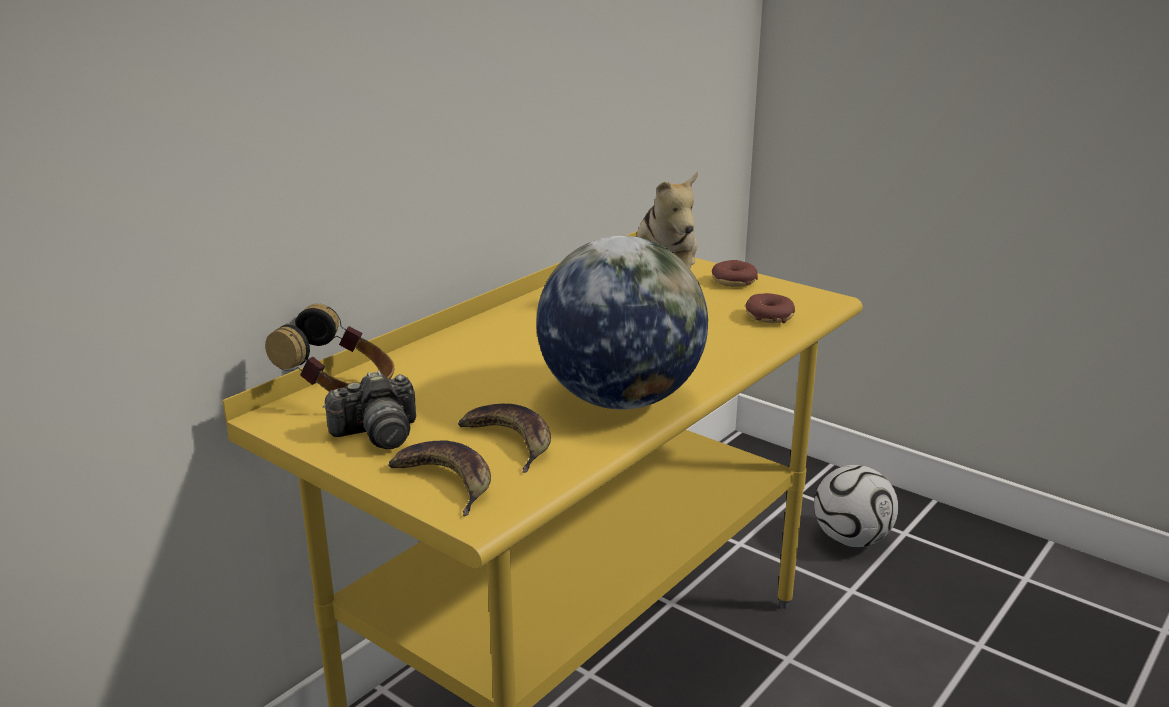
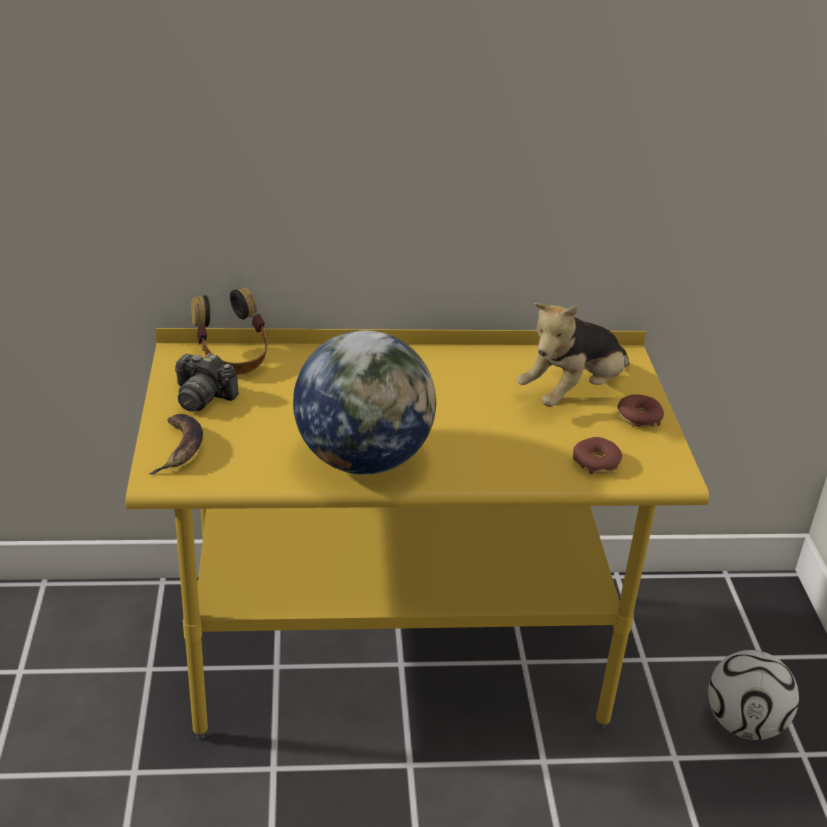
camera: 45 degrees right, 10 degrees up
banana [458,404,551,473] -> none

